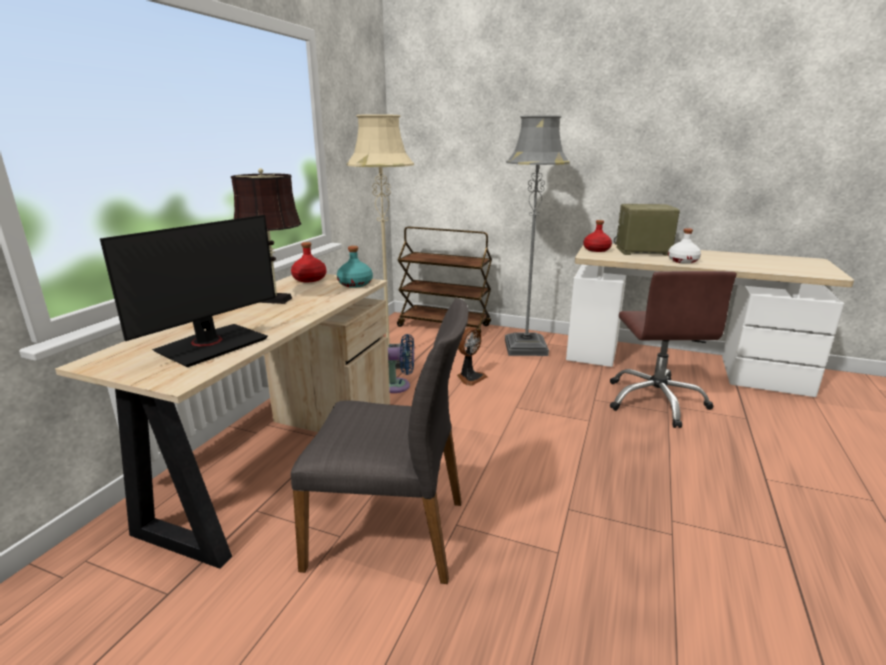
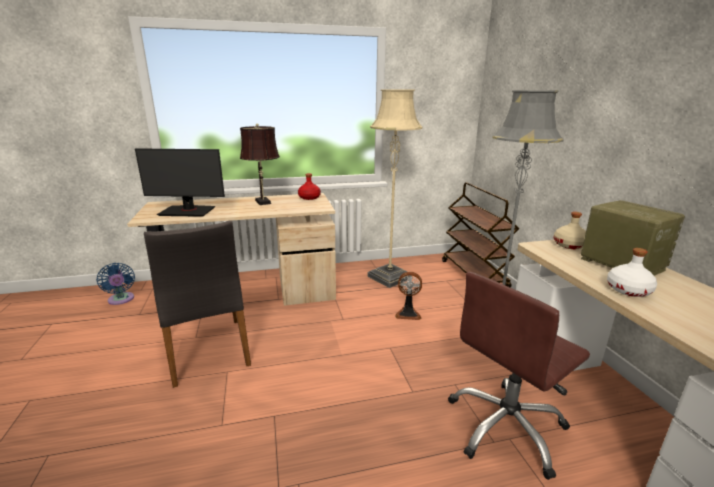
camera: 55 degrees right, 0 degrees up
turquoise bottle [337,246,373,288] -> none
blue fan [388,334,414,393] -> blue fan moved to [96,263,135,305]
red bottle [583,220,612,252] -> beige bottle [553,212,586,249]

